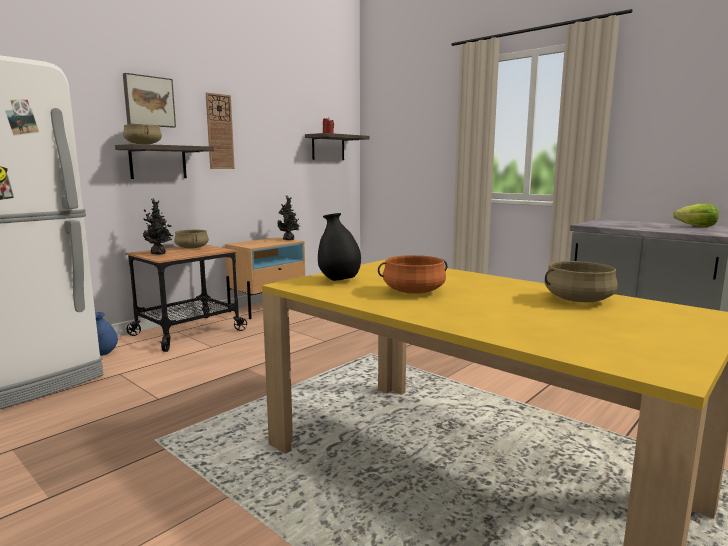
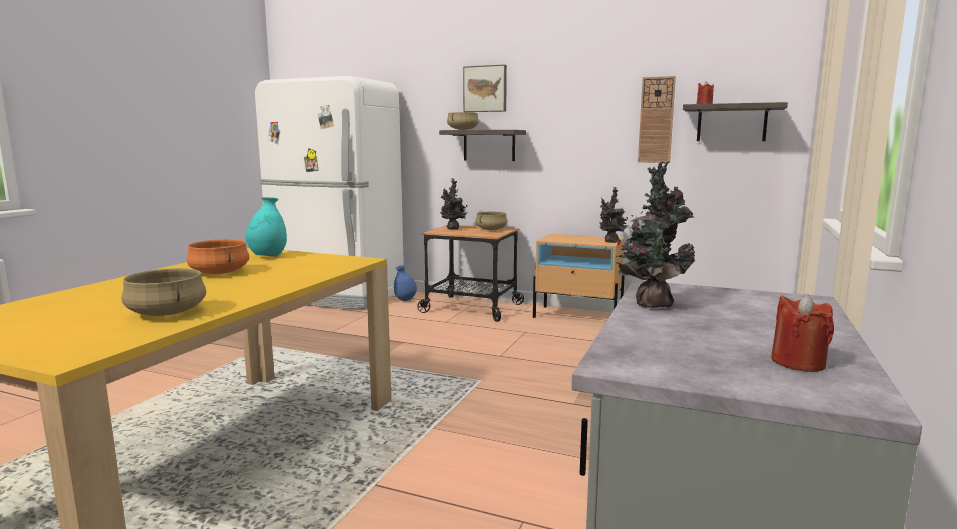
camera: 70 degrees right, 0 degrees up
wall clock [206,93,235,169] -> wall clock moved to [638,76,676,163]
black vase [318,213,361,281] -> turquoise vase [246,197,287,257]
lettuce [673,203,719,227] -> red candle [771,294,834,372]
none -> potted plant [616,161,695,308]

